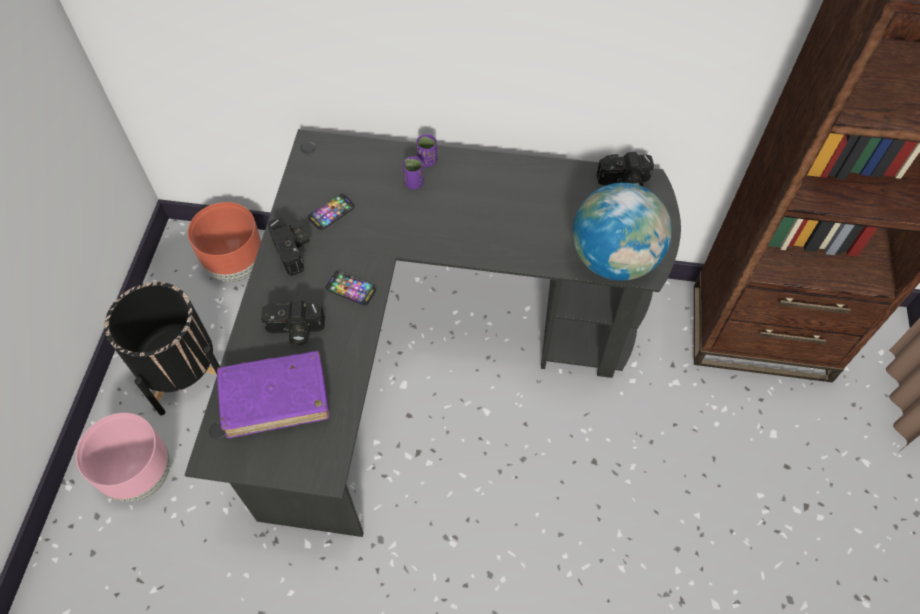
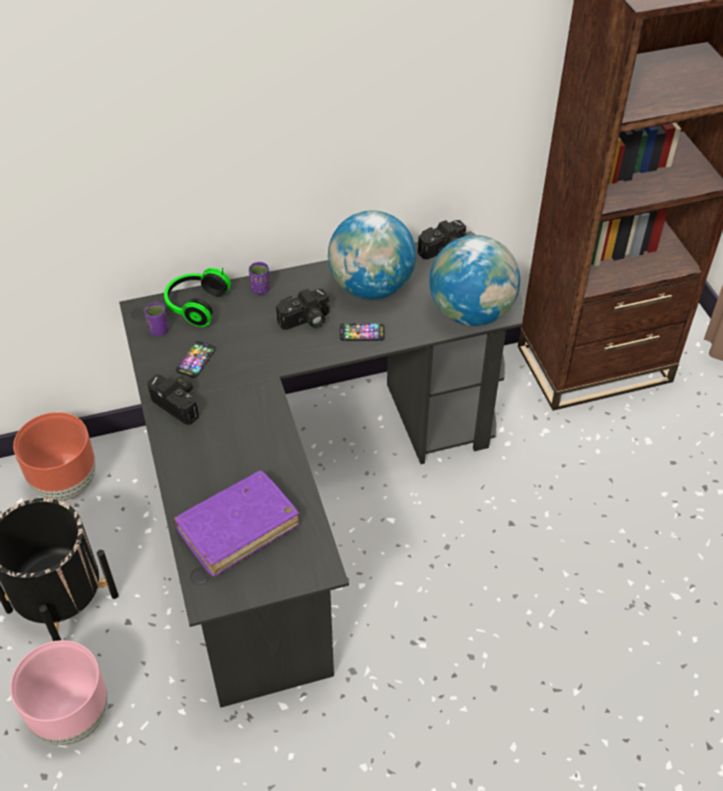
camera: 25 degrees left, 10 degrees down
camera [261,300,325,345] -> camera moved to [276,289,329,330]
phone [326,271,376,306] -> phone moved to [340,323,384,341]
purple cup [402,156,424,189] -> purple cup moved to [144,302,169,336]
none -> headphones [164,267,231,327]
none -> globe [328,210,416,300]

